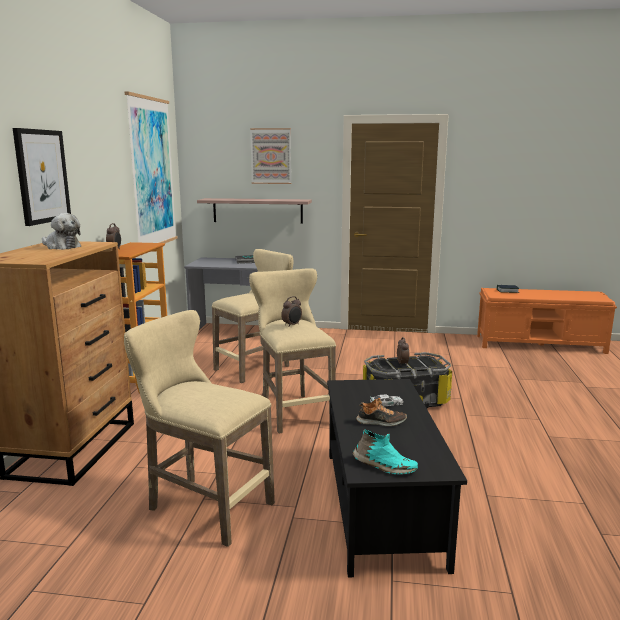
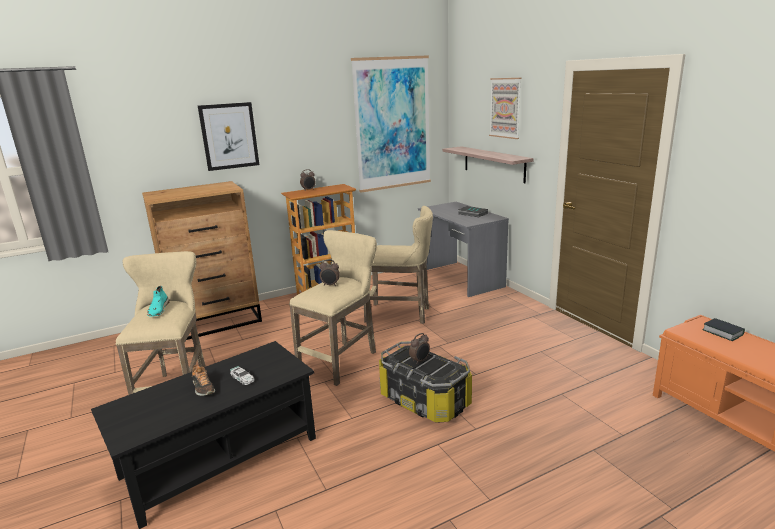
camera: 55 degrees right, 5 degrees up
plush toy [42,213,81,250] -> none
turquoise shoe [352,429,418,474] -> turquoise shoe moved to [147,286,170,316]

